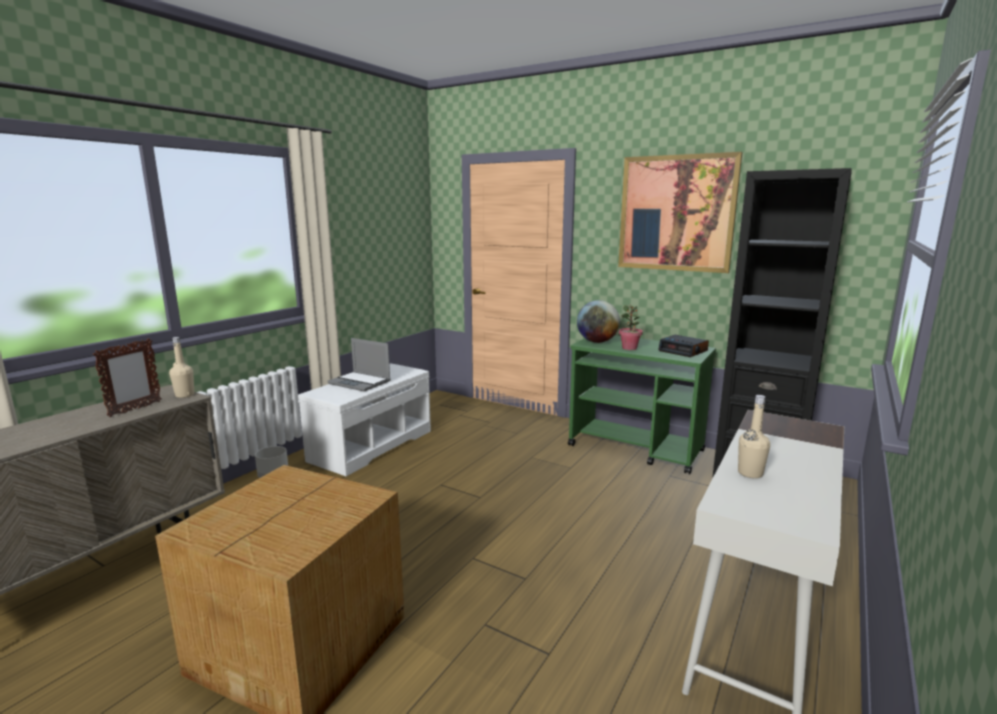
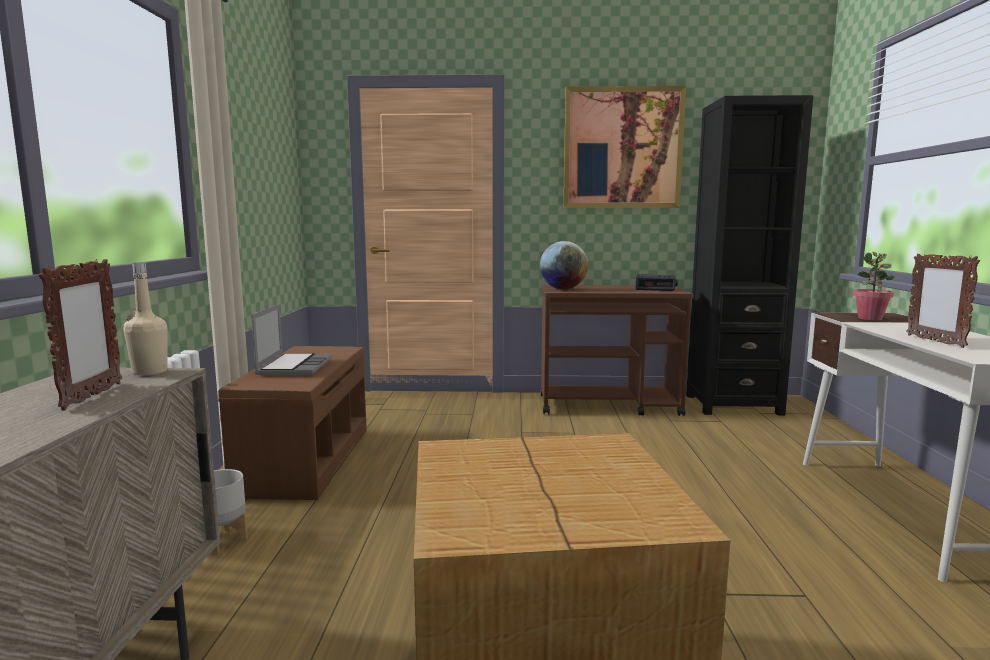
camera: 30 degrees left, 5 degrees down
white bench [298,363,431,476] -> brown bench [218,346,367,500]
laptop [328,338,391,392] -> laptop turned 90 degrees counterclockwise [251,304,332,375]
green cart [568,335,716,474] -> brown cart [541,285,693,416]
potted plant [619,305,643,350] -> potted plant moved to [852,252,896,320]
beige bottle [738,395,770,478] -> picture frame [906,253,980,348]

